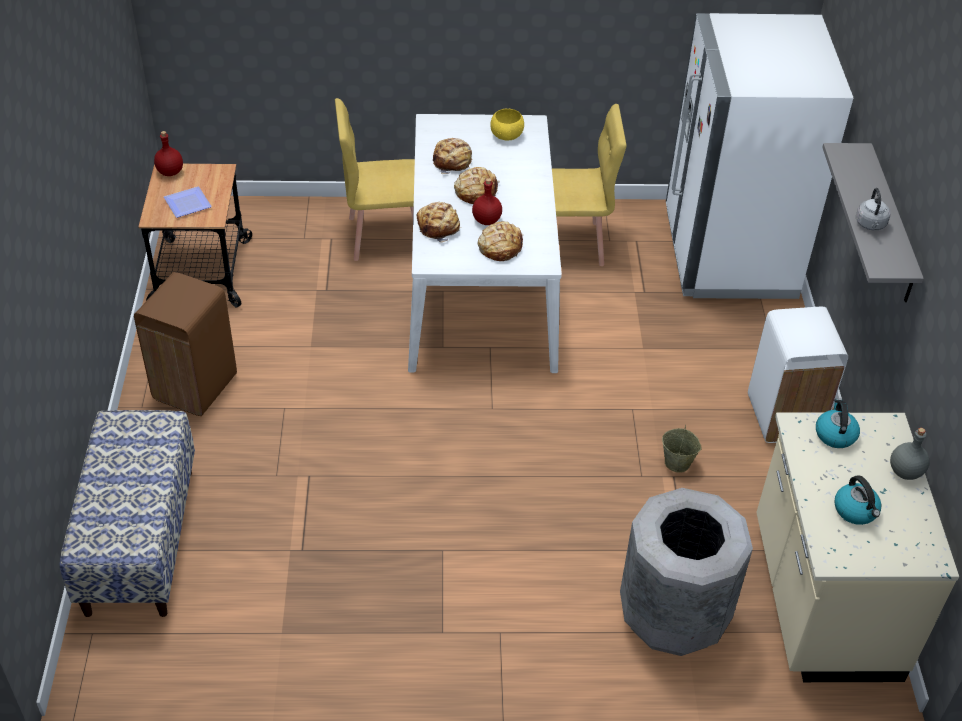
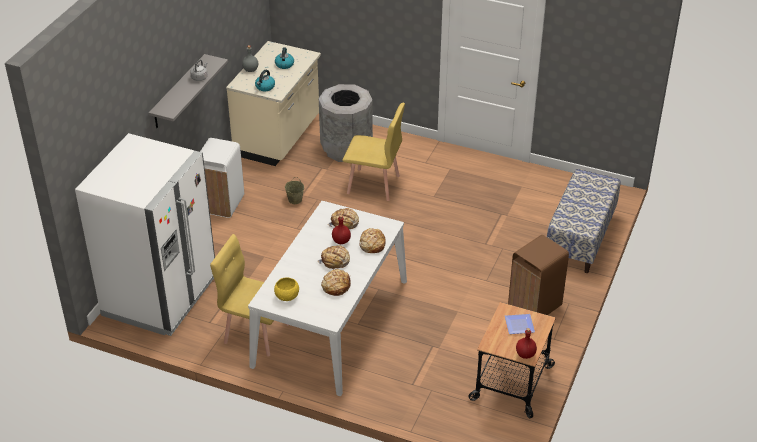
camera: 155 degrees left, 5 degrees down
yellow chair [335,98,415,261] -> yellow chair moved to [342,103,405,201]

